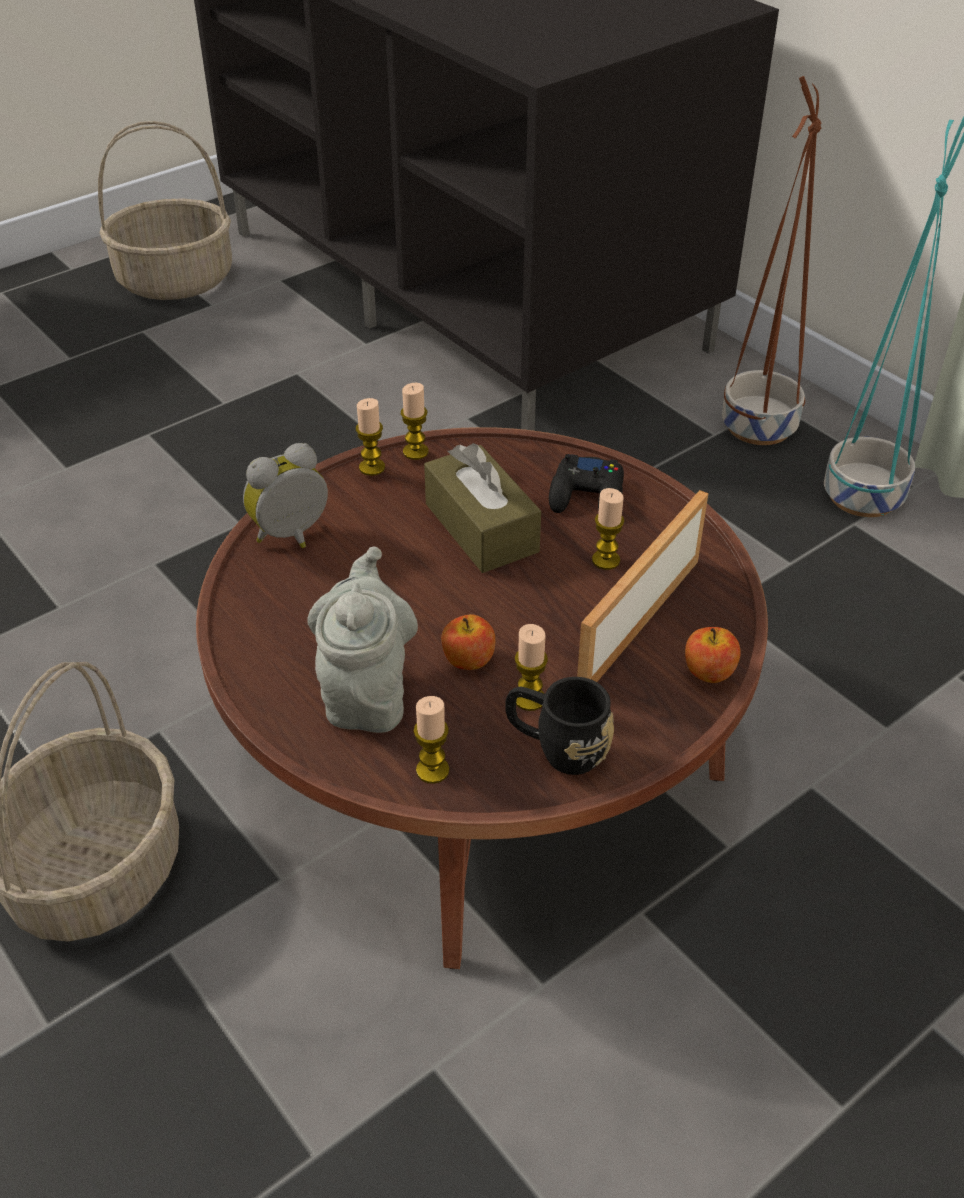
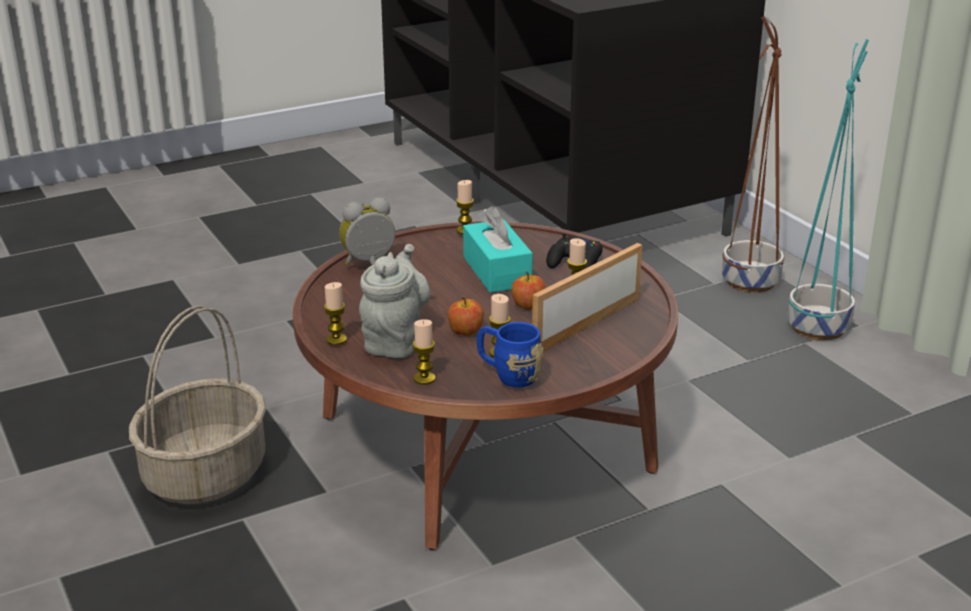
camera: 10 degrees right, 15 degrees down
basket [98,121,232,300] -> none
candle [356,398,385,476] -> candle moved to [324,282,347,345]
brown tissue box [424,443,541,573] -> turquoise tissue box [463,206,533,293]
black mug [505,677,614,775] -> blue mug [477,322,543,388]
apple [685,627,741,683] -> apple moved to [512,271,546,310]

